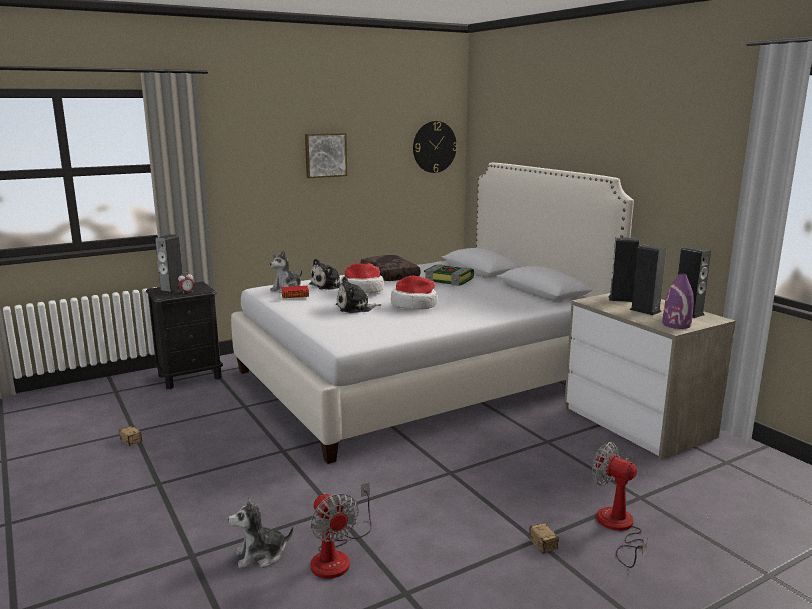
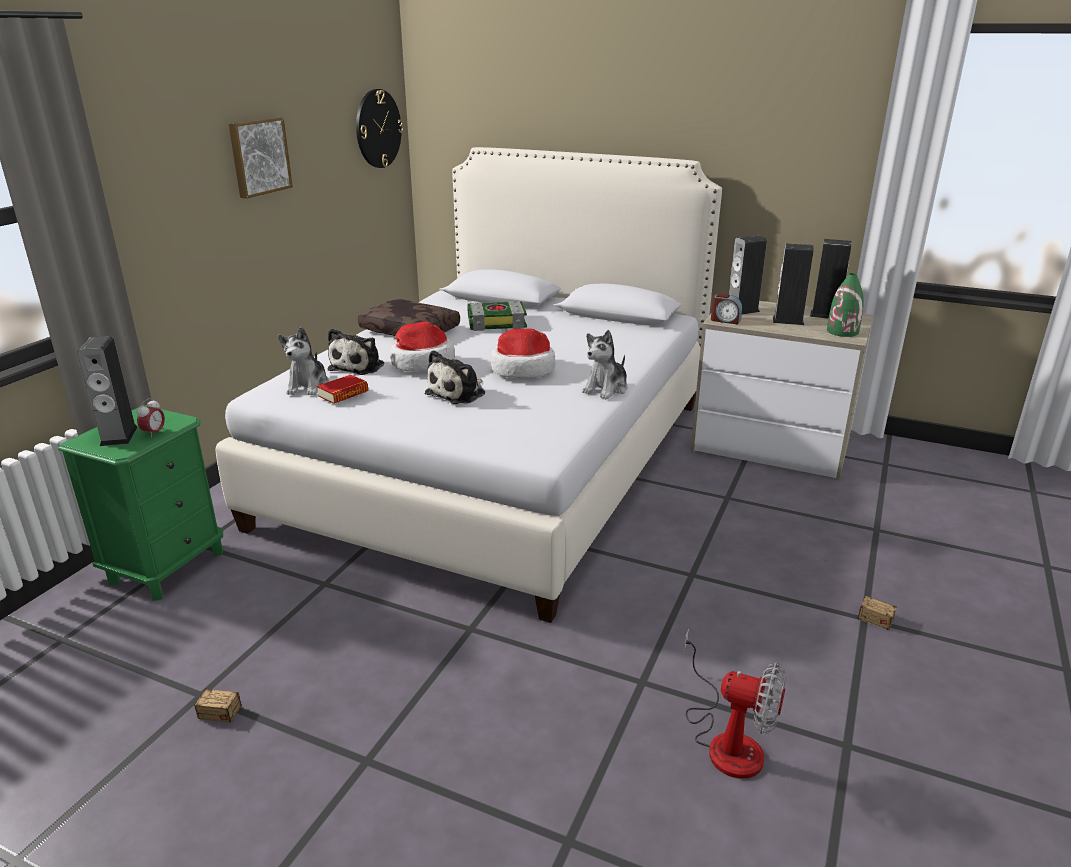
camera: 35 degrees left, 10 degrees up
black nightstand [146,282,223,389] -> green nightstand [58,405,223,601]
plush toy [228,497,294,568] -> plush toy moved to [582,330,627,399]
fan [592,442,648,568] -> none
purple vase [662,273,694,329] -> green vase [827,273,864,337]
none -> alarm clock [711,294,742,325]

